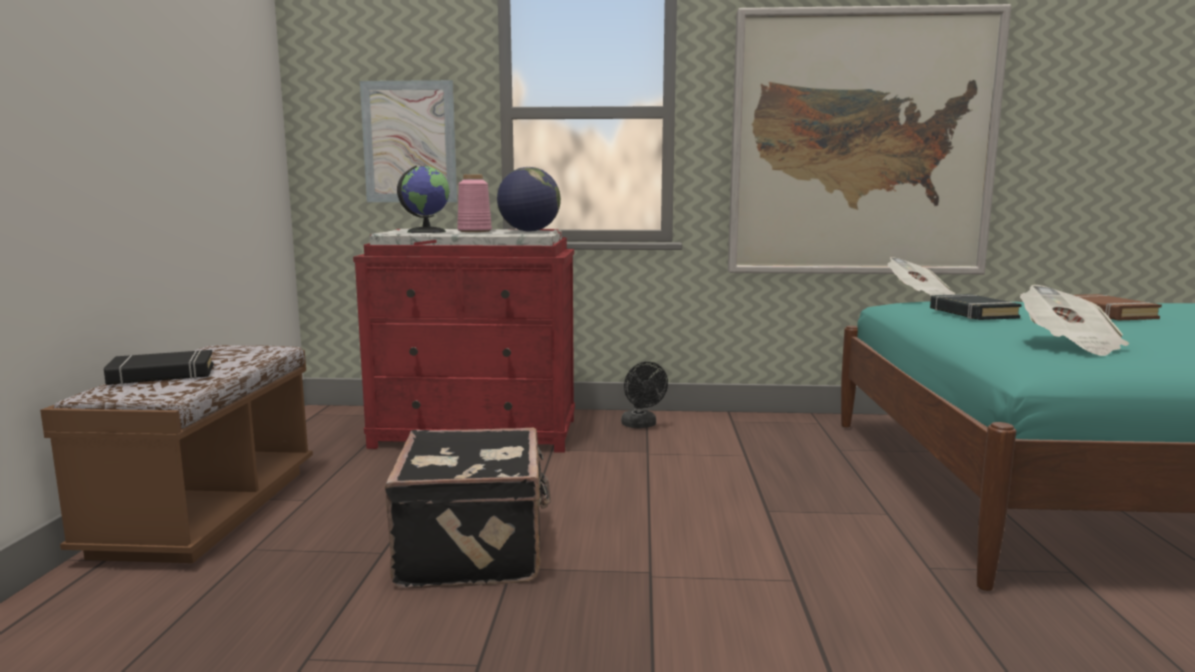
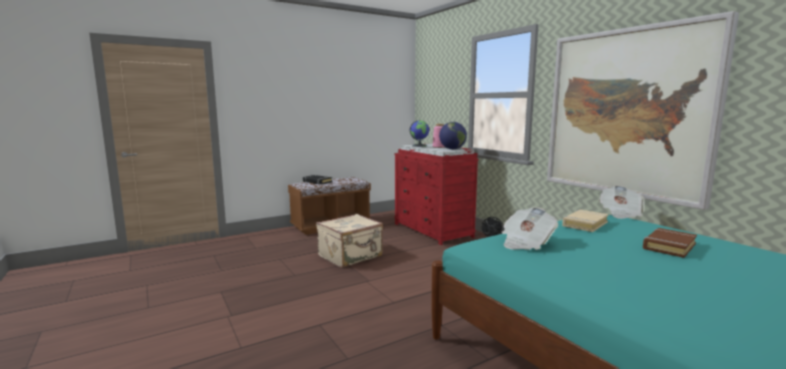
camera: 55 degrees right, 0 degrees up
picture [360,80,457,202] -> none
black suitcase [385,428,551,588] -> beige suitcase [316,214,383,268]
black book [930,294,1022,320] -> beige book [562,210,608,232]

